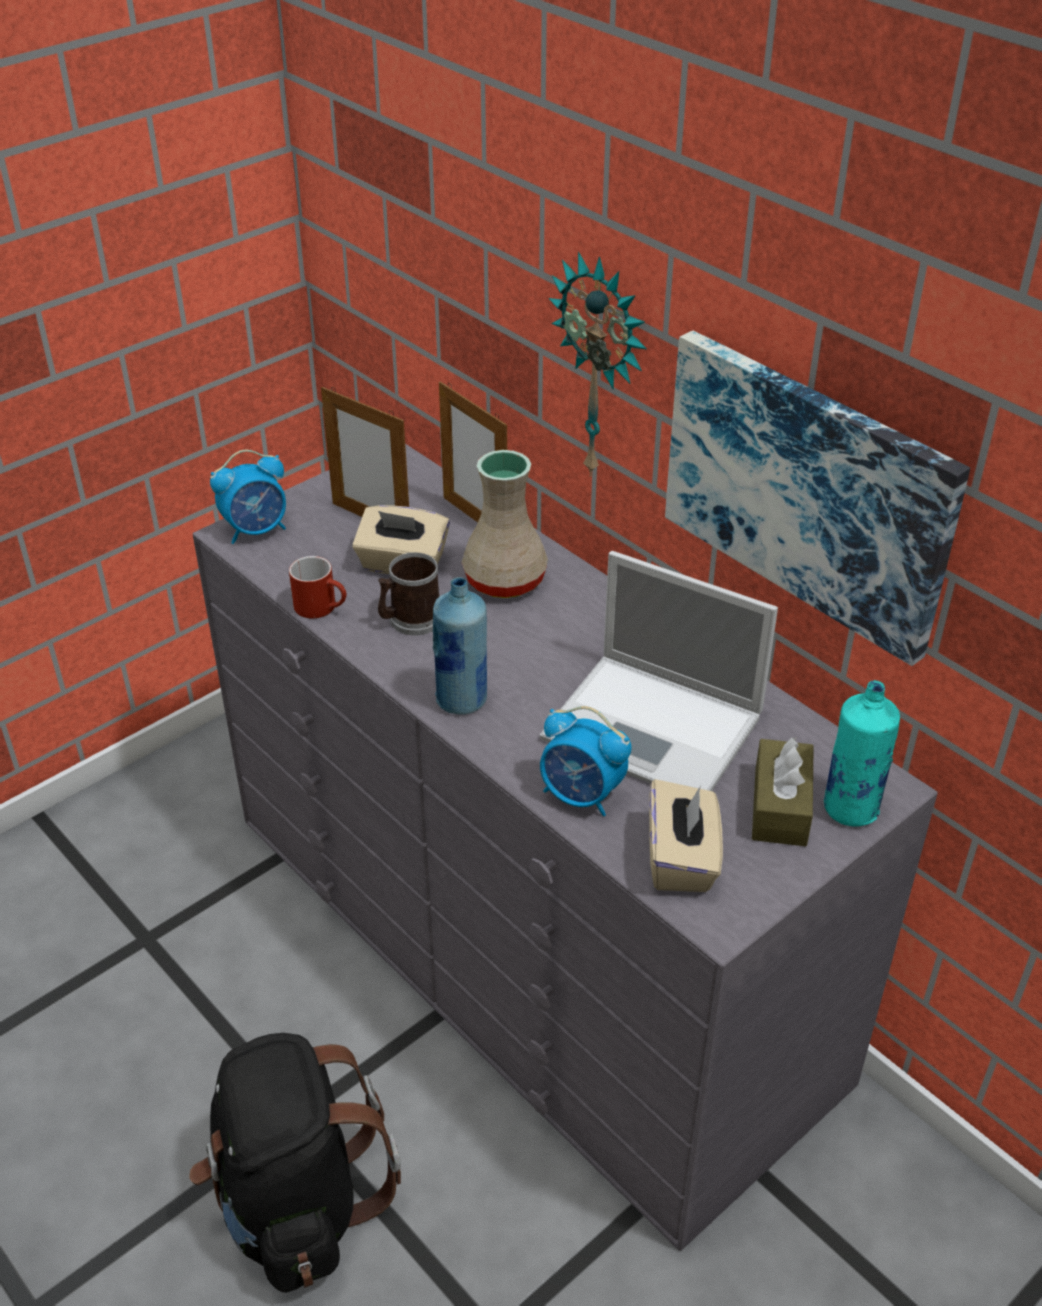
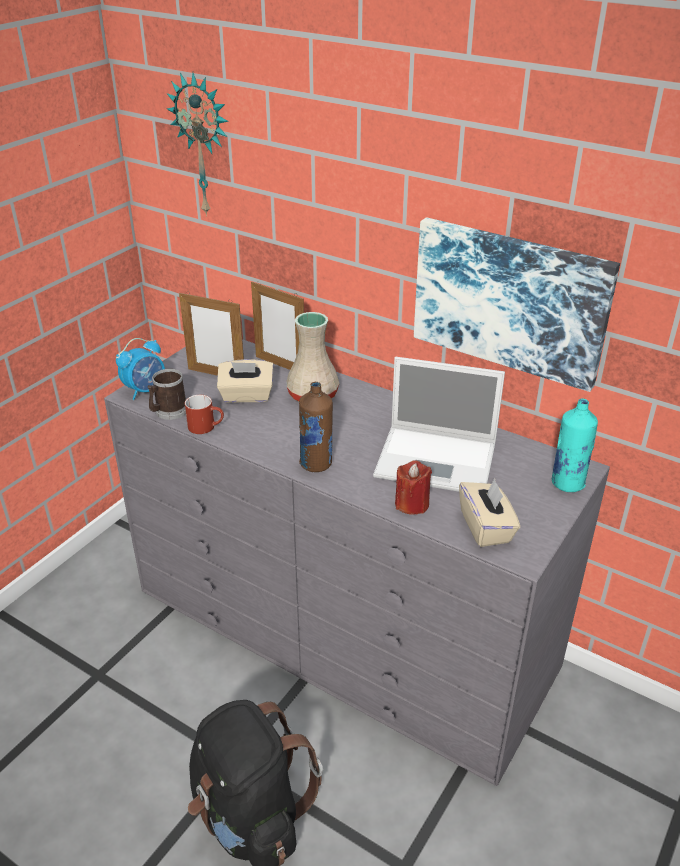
camera: 15 degrees left, 5 degrees down
mug [378,552,439,636] -> mug moved to [147,369,186,420]
blue bottle [433,577,487,715] -> brown bottle [299,381,333,472]
alarm clock [540,706,632,816] -> red candle [395,460,432,515]
wall clock [549,252,647,477] -> wall clock moved to [166,73,228,217]
brown tissue box [752,737,814,846] -> none

